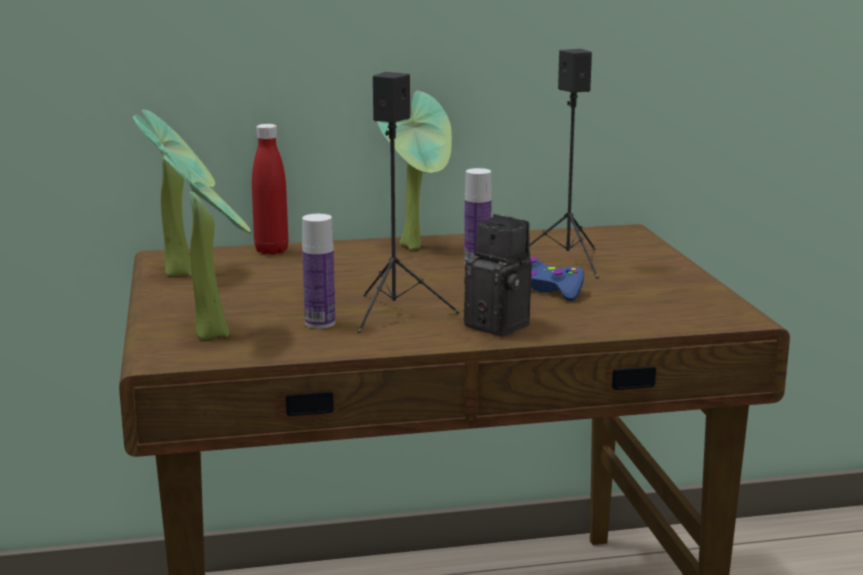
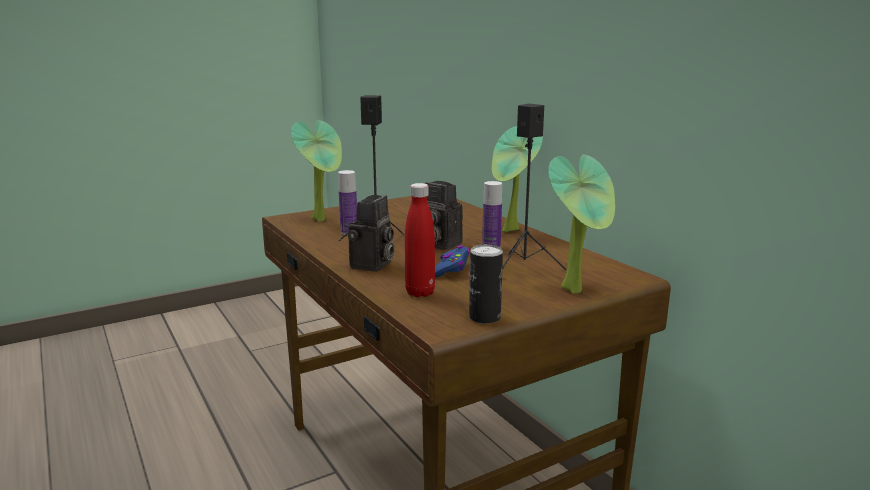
camera: 70 degrees right, 0 degrees up
potted plant [133,109,215,276] -> potted plant moved to [548,154,615,294]
red bottle [252,124,288,255] -> red bottle moved to [405,183,435,297]
none -> camera [425,181,463,250]
none -> can [469,244,503,324]

